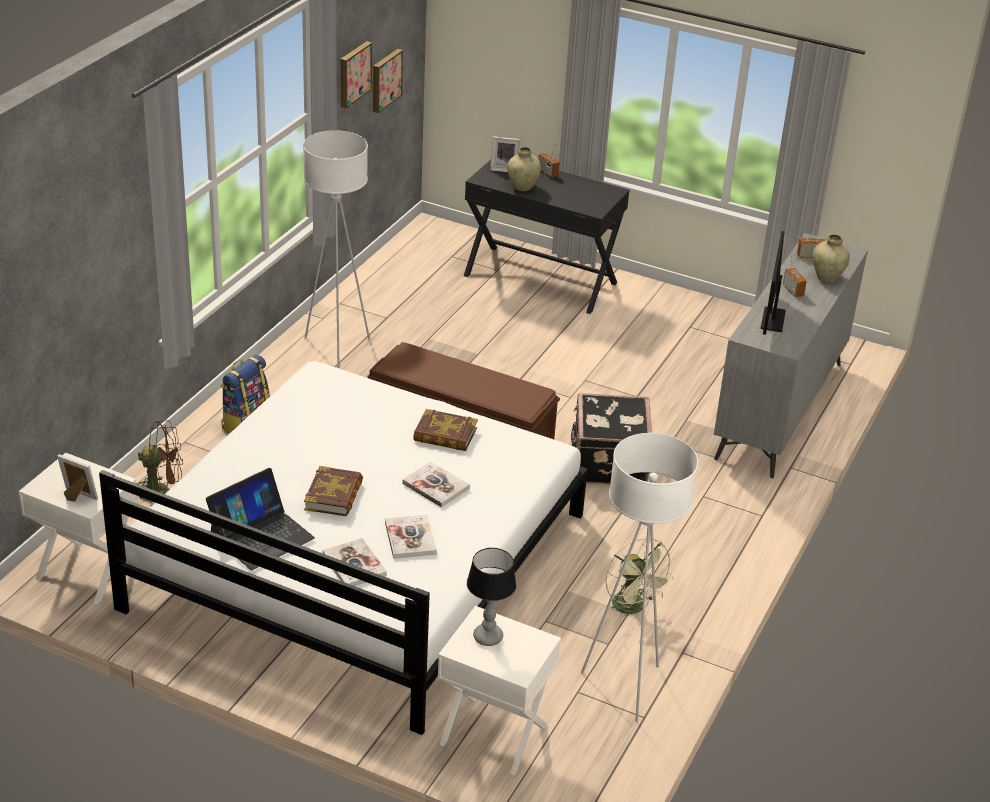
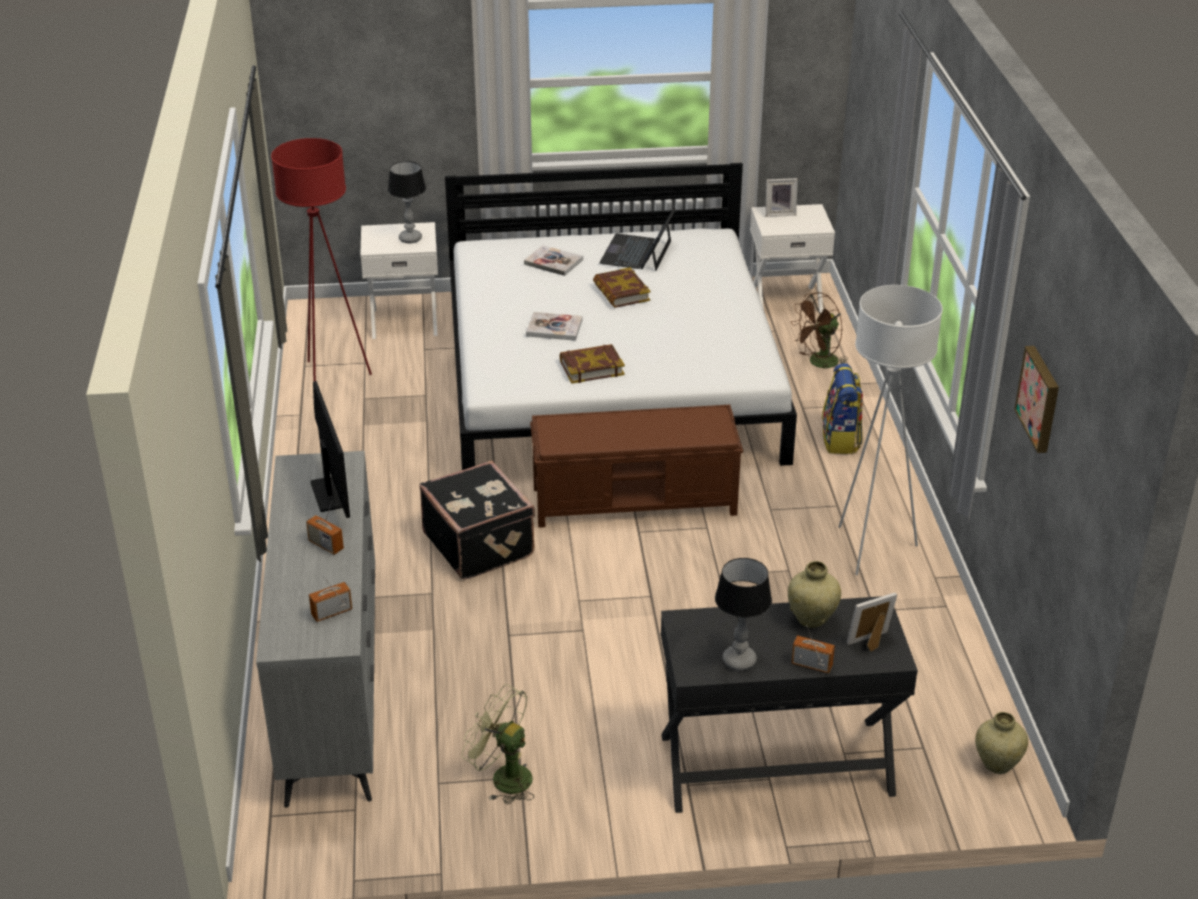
camera: 150 degrees right, 0 degrees up
picture [373,49,403,113] -> none
book [385,515,437,559] -> none
white floor lamp [581,433,698,722] -> red floor lamp [271,138,372,382]
green fan [605,538,675,620] -> green fan moved to [462,684,534,804]
beige vase [812,234,850,282] -> beige vase moved to [975,712,1028,774]
none -> table lamp [715,558,772,671]

